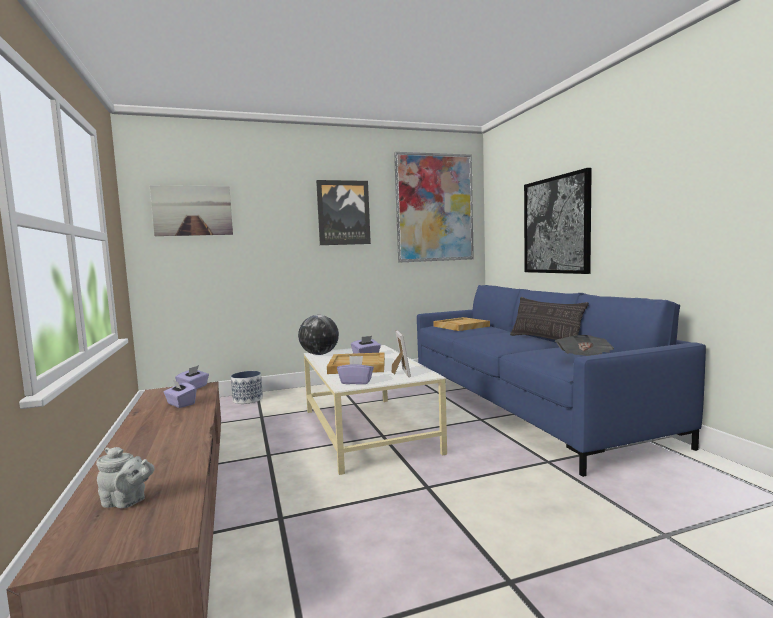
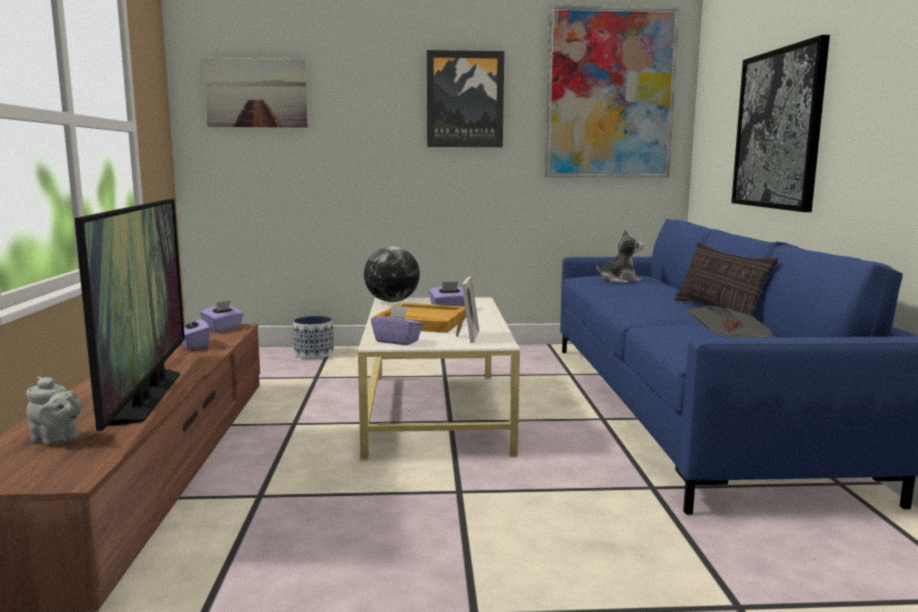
camera: 15 degrees right, 5 degrees up
beige tray [433,317,490,331] -> plush toy [596,229,643,283]
none -> television [75,199,185,431]

